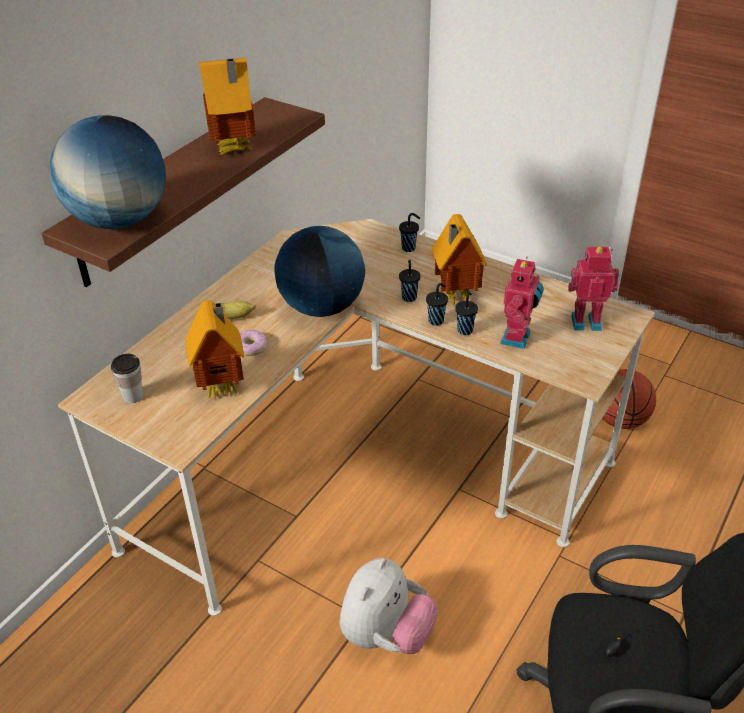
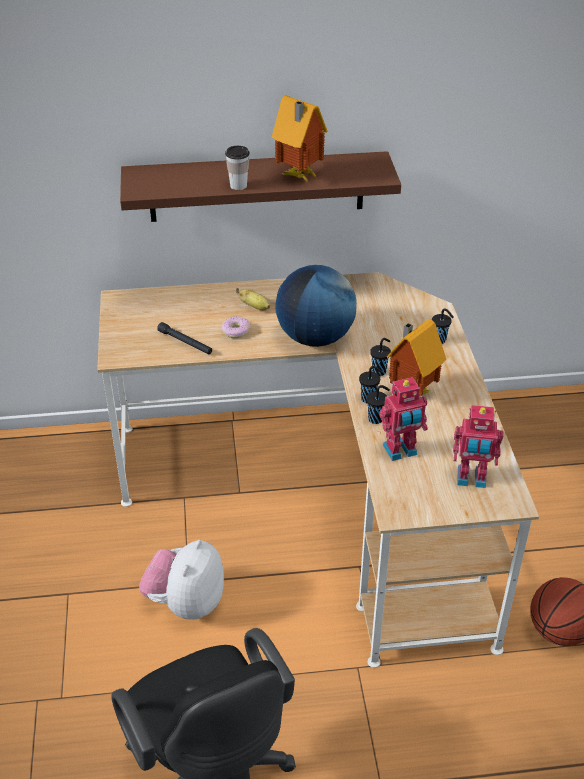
camera: 50 degrees right, 0 degrees up
globe [50,115,166,229] -> none
cup [111,354,143,403] -> cup moved to [225,146,250,190]
toy house [186,300,244,397] -> black flashlight [157,322,212,354]
plush toy [339,558,438,654] -> plush toy turned 120 degrees clockwise [139,540,224,620]
toy robot [568,247,619,331] -> toy robot turned 135 degrees clockwise [453,405,504,488]

